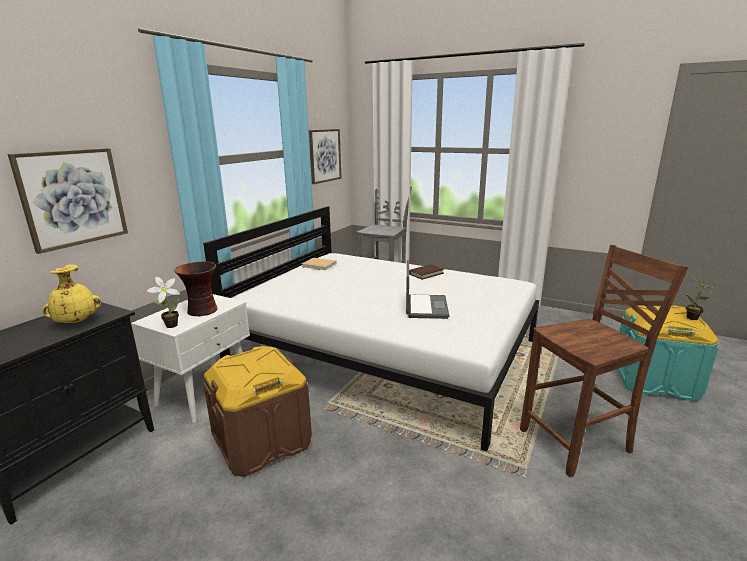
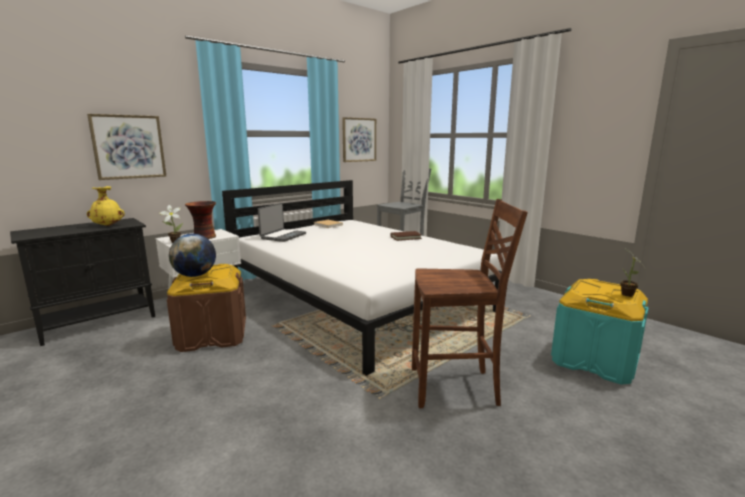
camera: 20 degrees right, 5 degrees down
laptop [406,260,449,319] -> laptop moved to [258,203,306,242]
none -> globe [169,234,216,277]

